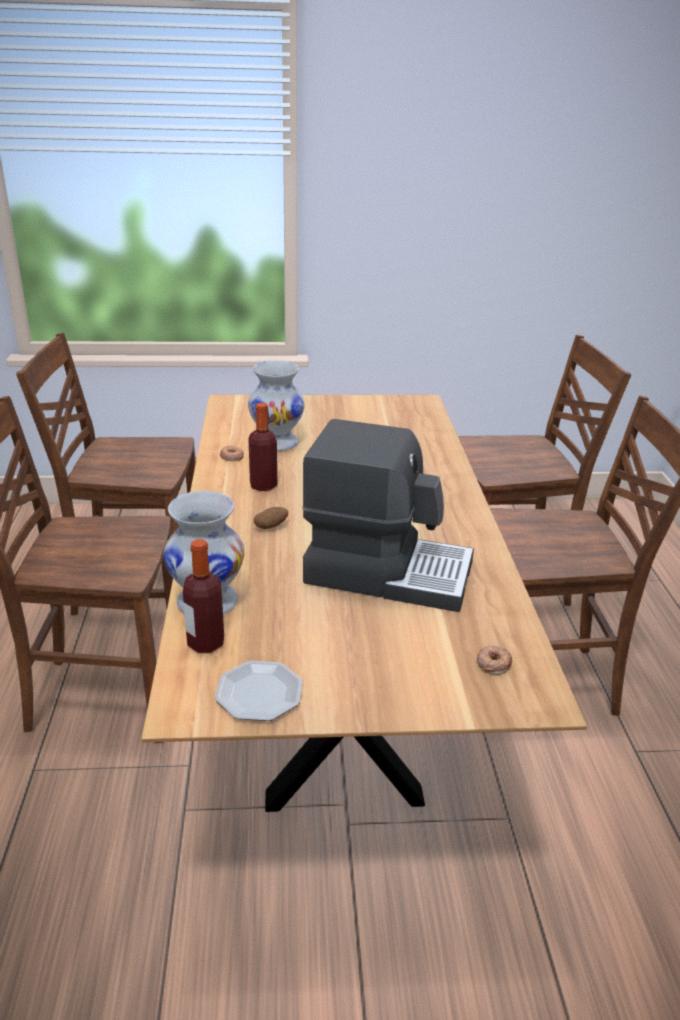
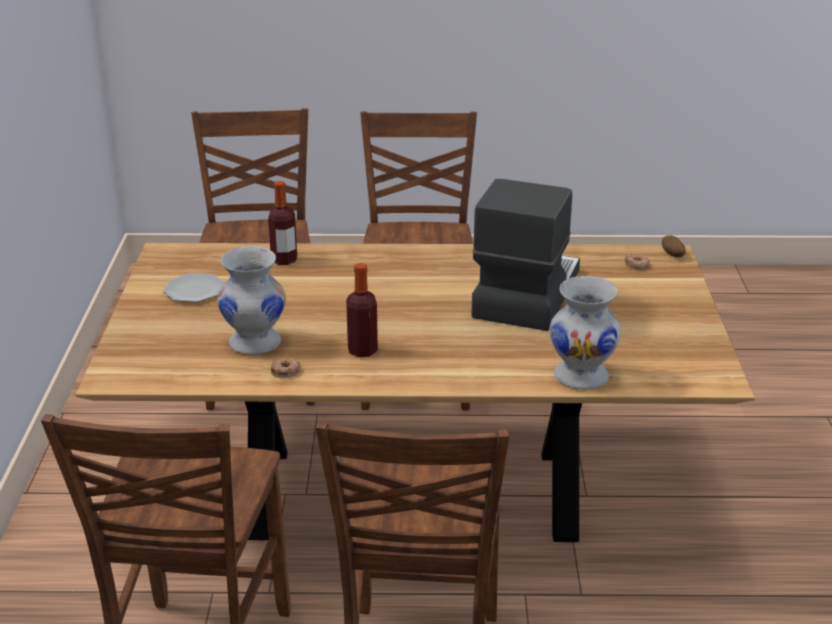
camera: 85 degrees left, 0 degrees up
bottle [183,539,224,653] -> bottle moved to [268,181,297,265]
plate [215,661,303,721] -> plate moved to [163,273,225,303]
potato [254,507,288,529] -> potato moved to [662,236,686,258]

